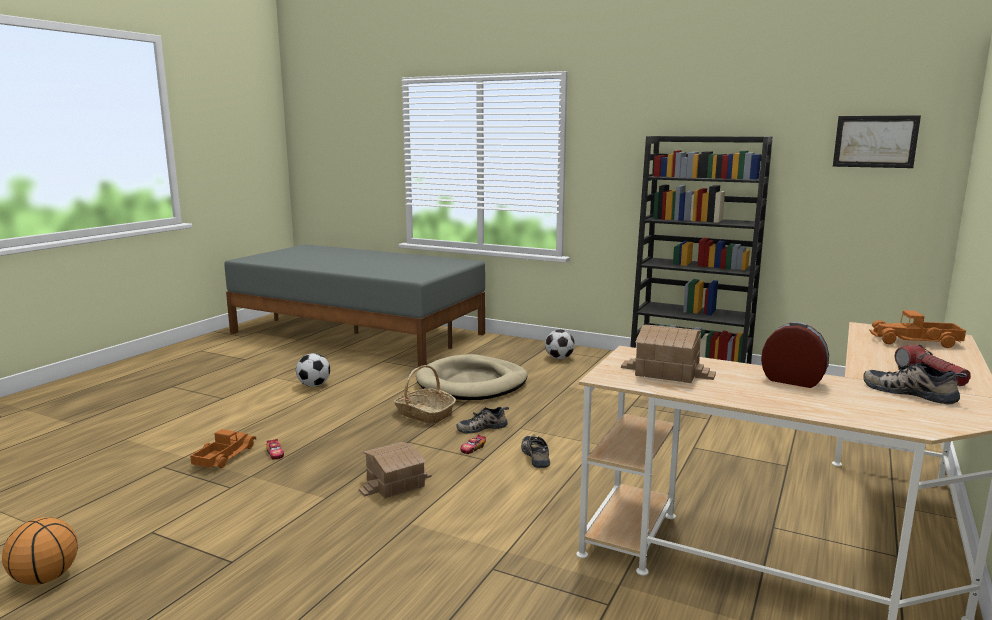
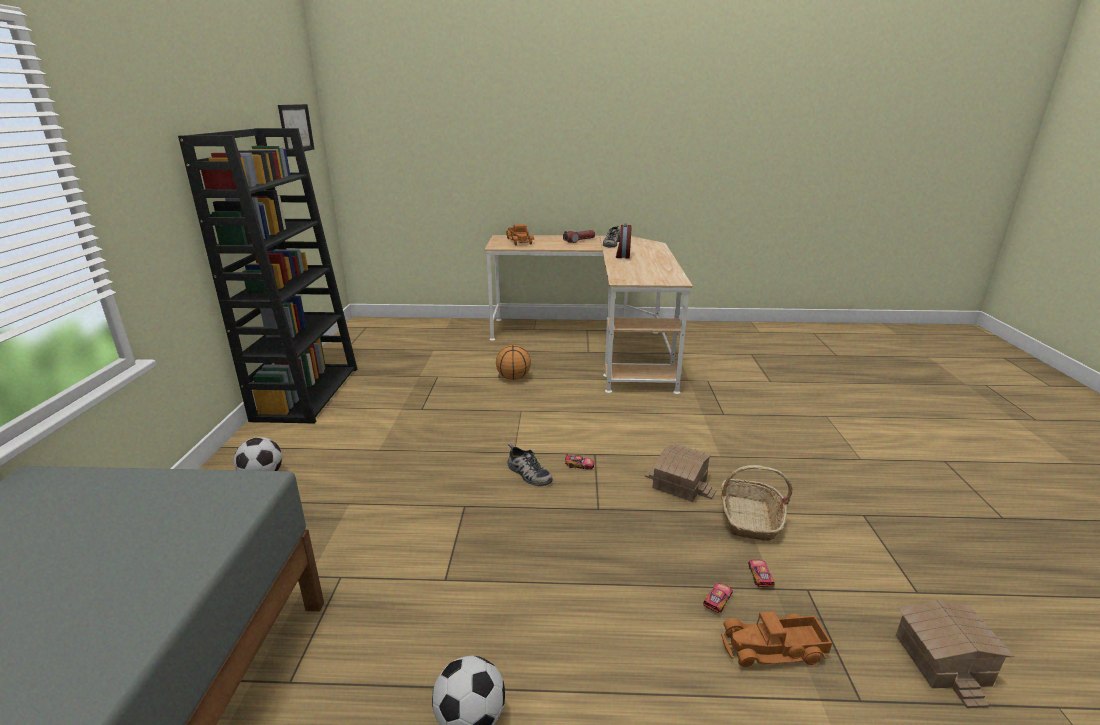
camera: 115 degrees left, 10 degrees up
basketball [2,517,78,585] -> basketball moved to [496,345,531,380]
basket [394,365,456,424] -> basket moved to [721,465,793,541]
beige dog bed [416,354,528,400] -> none
shoe [521,434,550,468] -> none
toy house [621,325,716,383] -> toy house moved to [896,600,1014,708]
none -> toy car [748,559,775,587]

